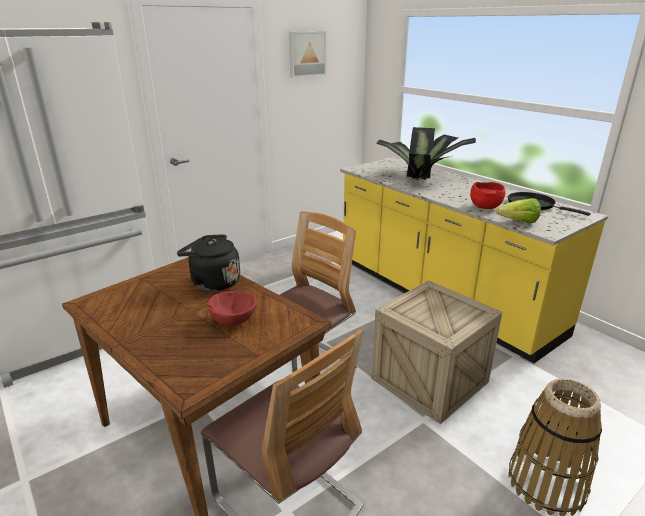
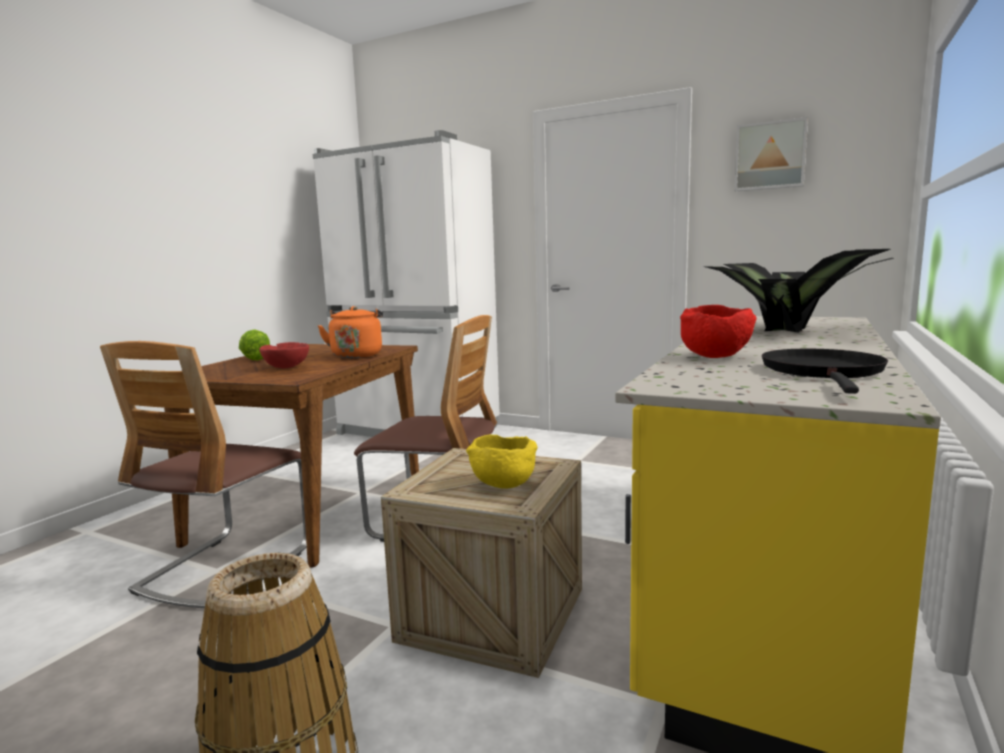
camera: 65 degrees right, 15 degrees down
black kettle [177,234,240,291] -> orange kettle [318,306,383,358]
lettuce [497,198,541,223] -> lettuce moved to [239,329,270,360]
none -> yellow bowl [466,434,537,489]

